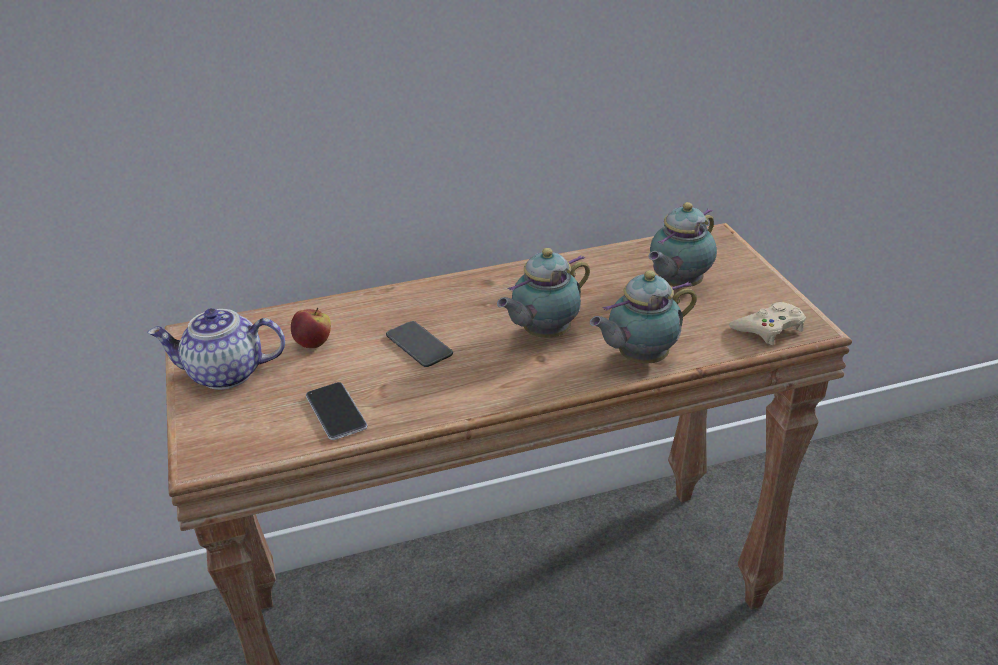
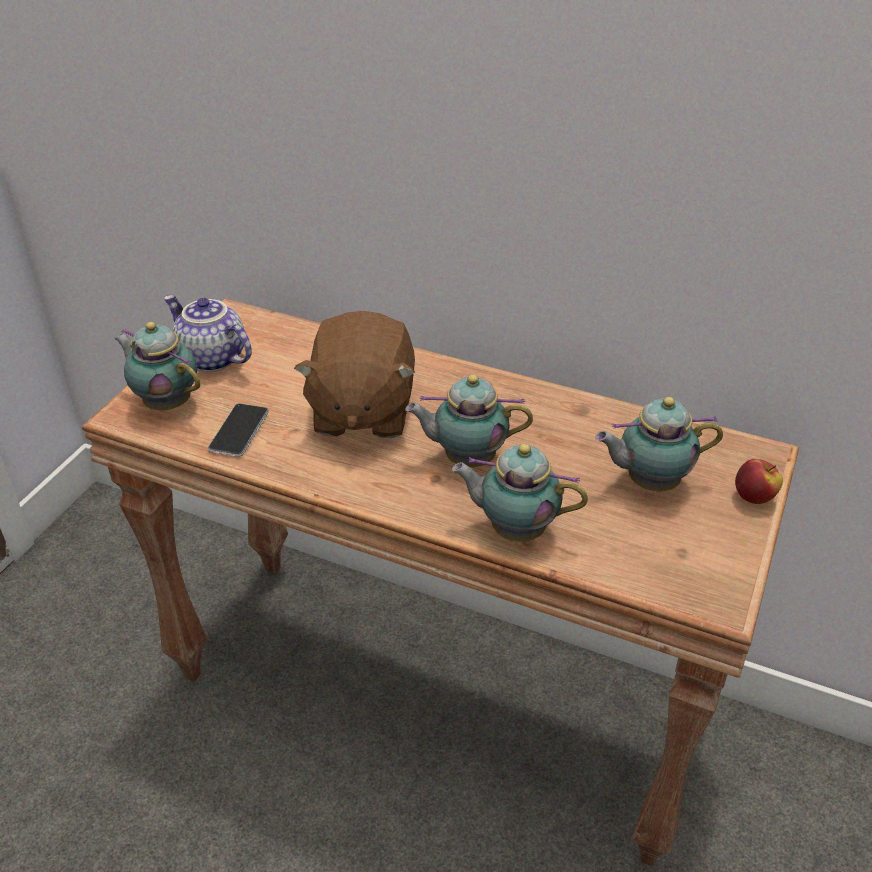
camera: 40 degrees right, 5 degrees up
apple [291,308,331,348] -> apple moved to [735,459,783,504]
phone [386,321,453,367] -> brown plush toy [294,311,415,438]
beige game controller [729,302,806,345] -> none
none -> teapot [114,322,200,410]

